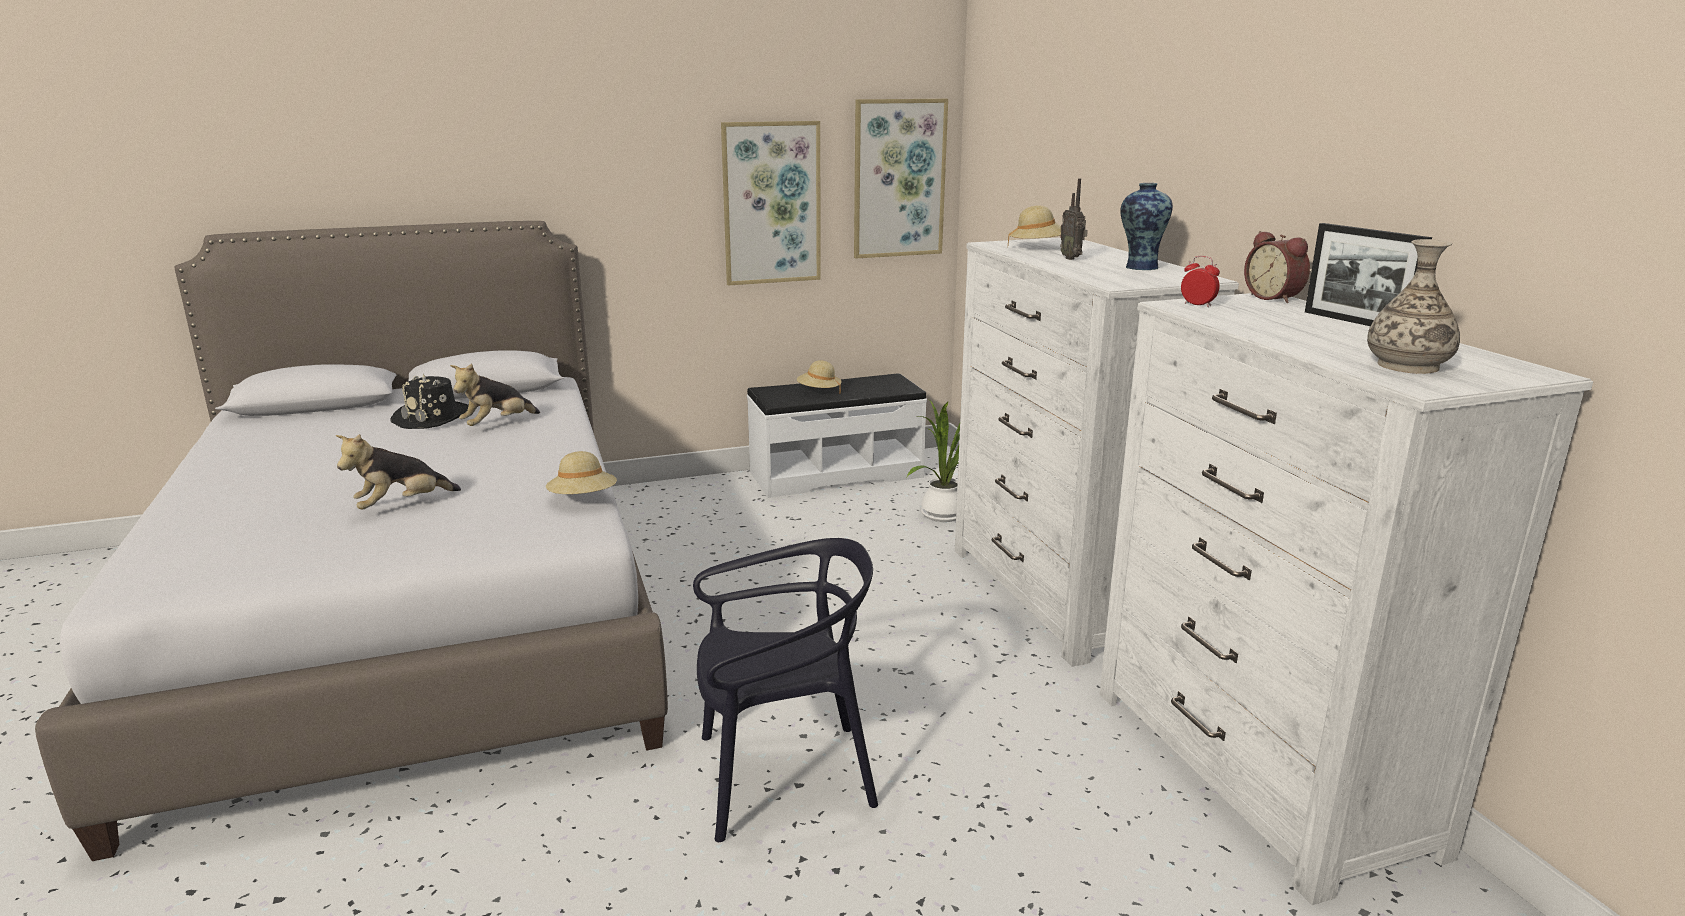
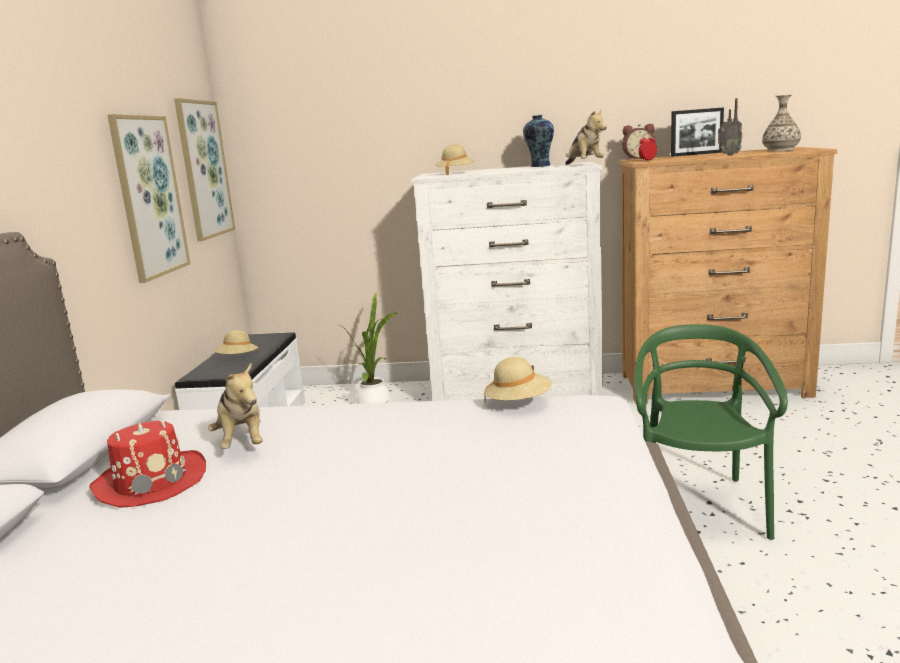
camera: 65 degrees left, 5 degrees down
plush toy [336,434,461,510] -> plush toy moved to [565,109,607,165]
black hat [390,374,469,429] -> red hat [89,420,206,508]
black chair [693,538,878,842] -> green chair [635,324,788,540]
radio [1060,178,1088,260] -> radio moved to [718,98,742,156]
white dresser [1099,293,1593,905] -> brown dresser [619,147,837,404]

